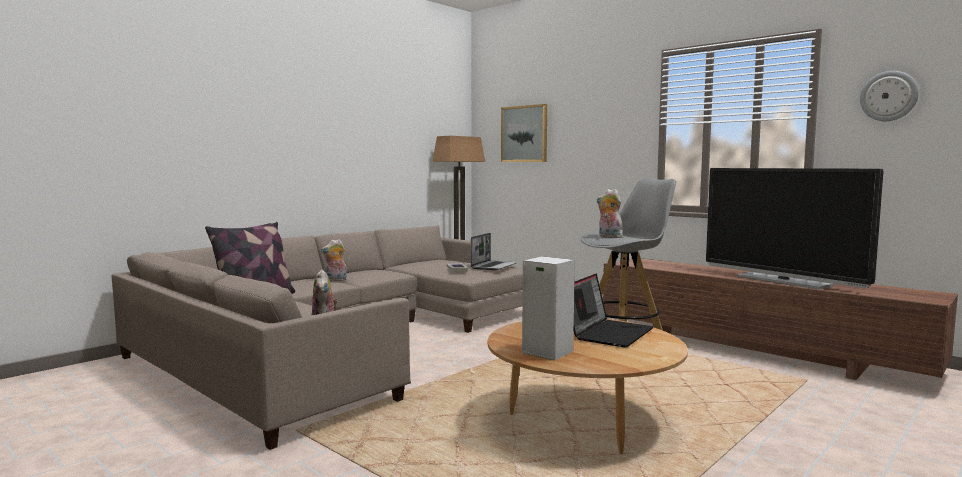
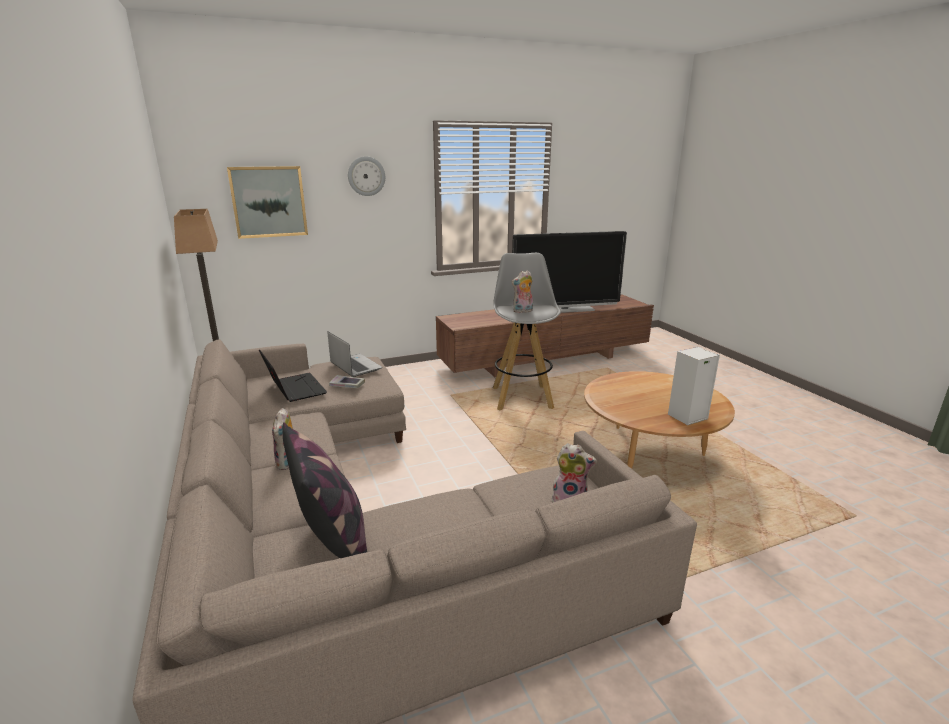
camera: 65 degrees left, 15 degrees up
laptop [574,274,653,348] -> laptop moved to [259,349,327,402]
wall clock [860,71,919,121] -> wall clock moved to [348,156,385,196]

